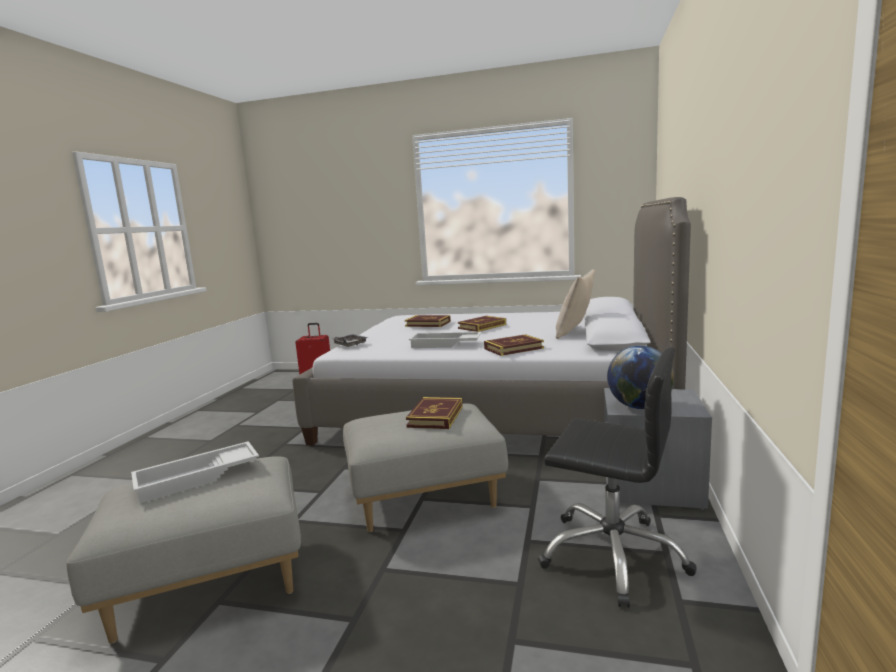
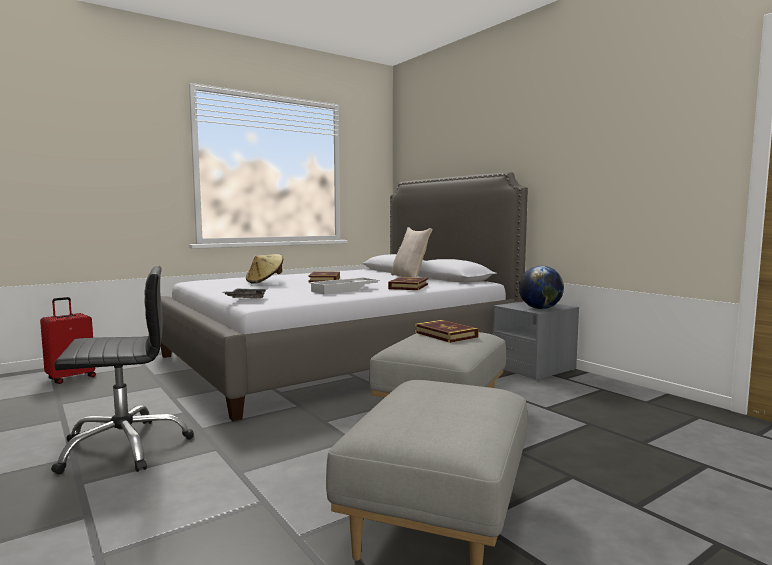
camera: 50 degrees left, 5 degrees down
white tray [131,441,259,503] -> none
book [405,315,451,327] -> beige hat [246,254,283,284]
black office chair [538,347,697,607] -> black office chair moved to [51,266,194,474]

